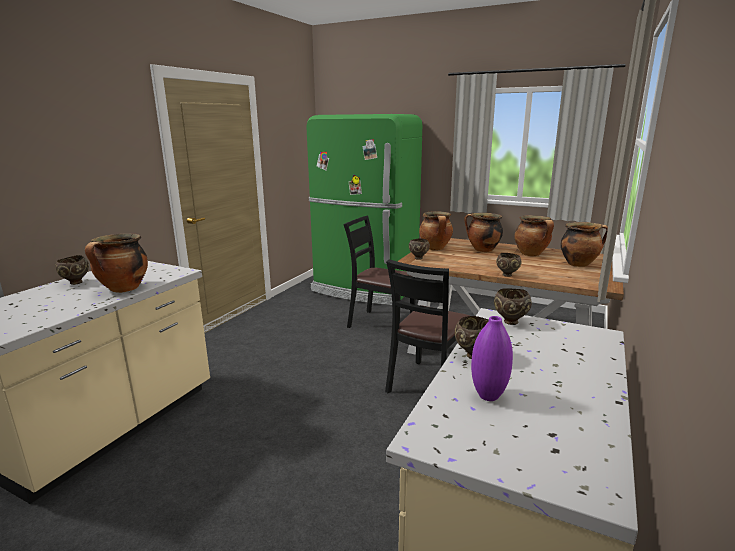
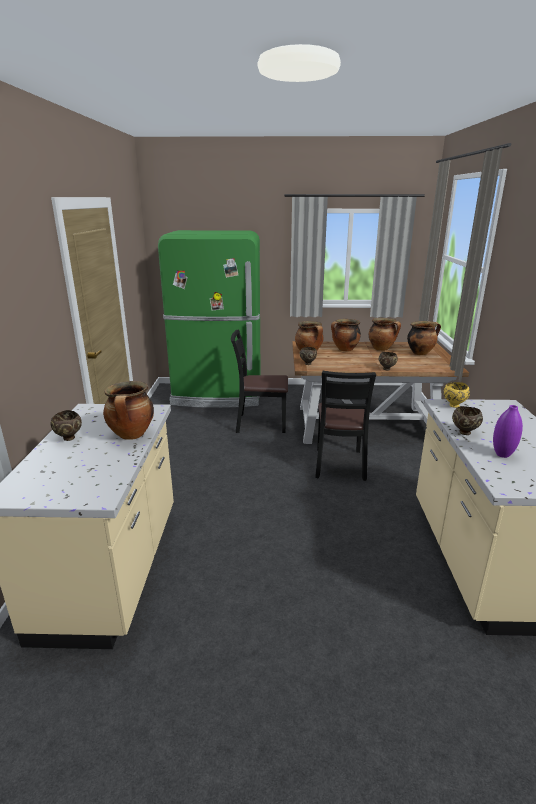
camera: 25 degrees left, 5 degrees up
brown bowl [494,288,532,325] -> yellow bowl [443,382,470,408]

